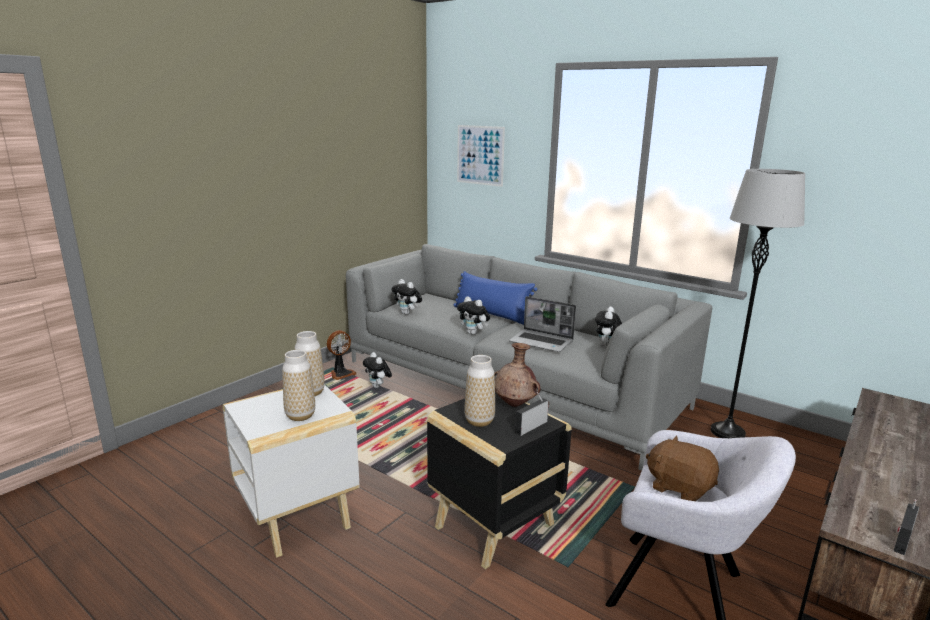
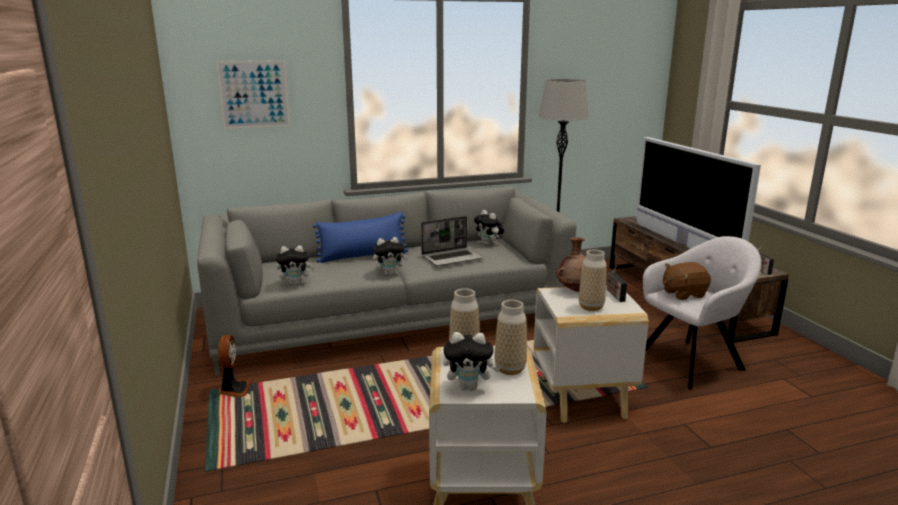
camera: 55 degrees left, 0 degrees up
plush toy [363,352,392,388] -> plush toy moved to [443,332,500,391]
black side table [427,392,572,569] -> white side table [534,285,649,423]
none -> television [636,137,761,248]

